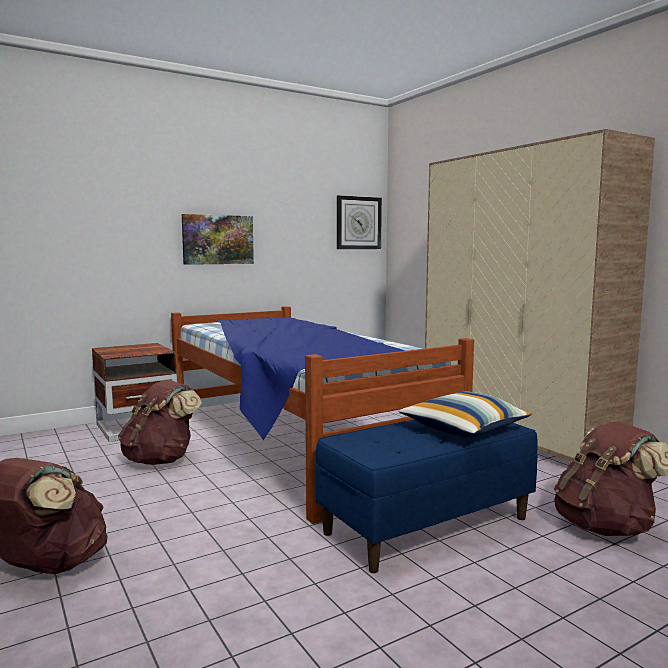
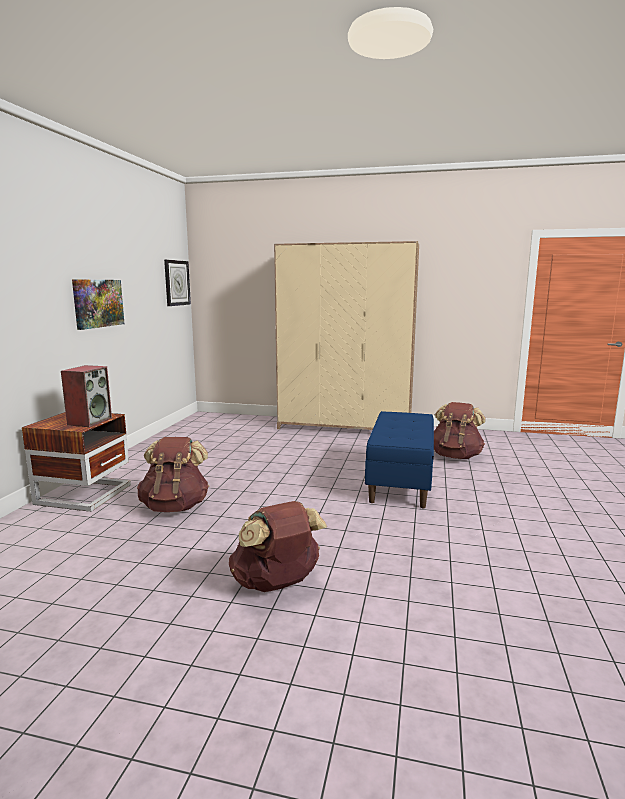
camera: 45 degrees left, 5 degrees up
bed [171,306,474,524] -> none
pillow [398,392,532,438] -> none
none -> speaker [61,365,112,427]

